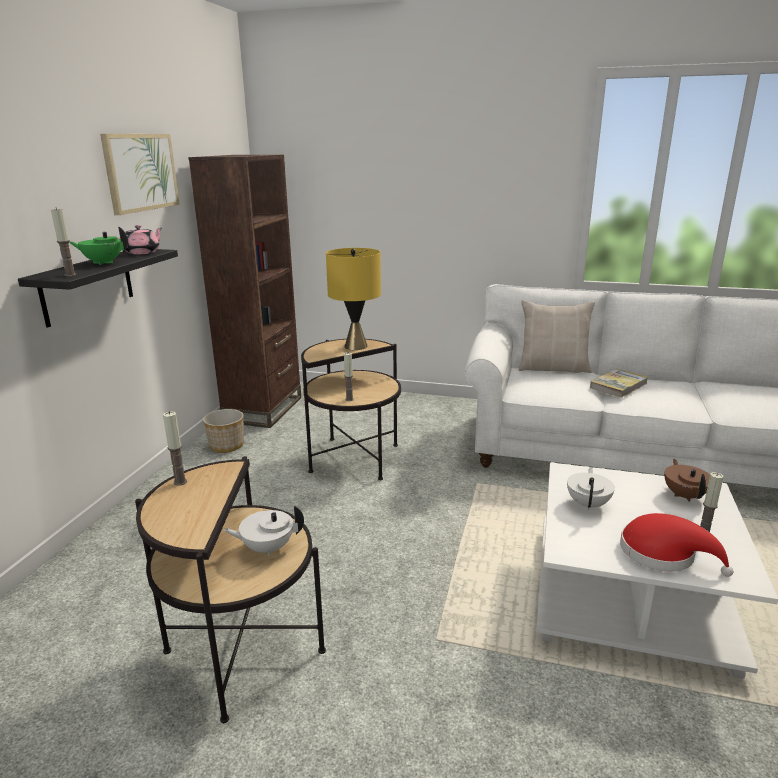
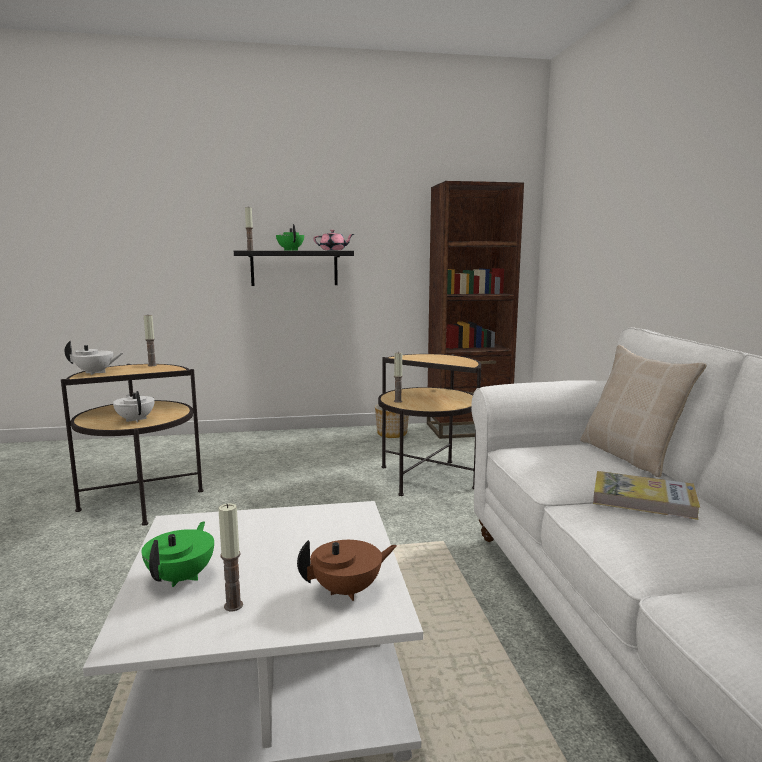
camera: 65 degrees right, 10 degrees down
picture [100,134,180,215] -> none
yellow table lamp [326,248,381,350] -> none
white teapot [567,467,615,510] -> white teapot moved to [65,341,123,375]
red hat [620,513,733,577] -> green teapot [141,521,214,587]

